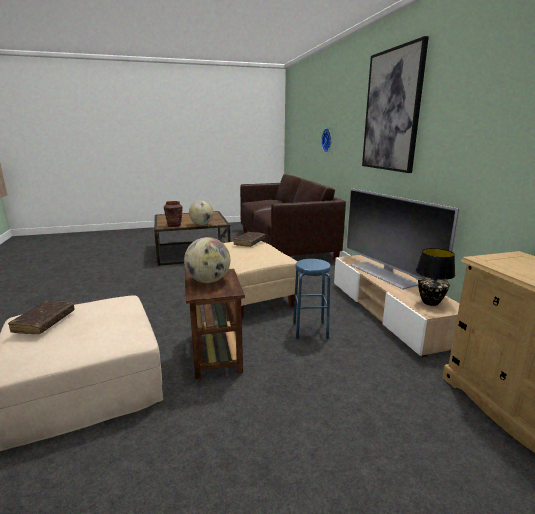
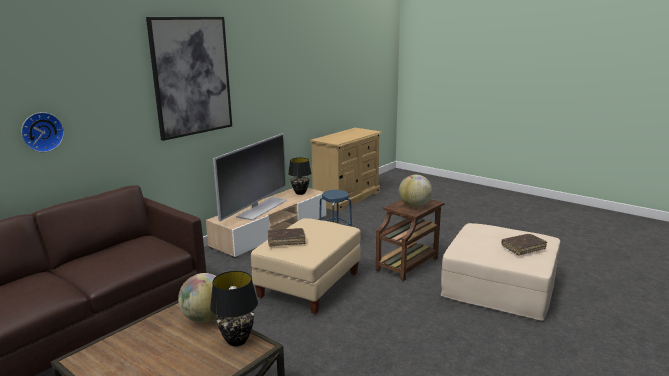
camera: 125 degrees left, 0 degrees up
brown vase [164,201,182,227] -> black table lamp [210,271,258,346]

